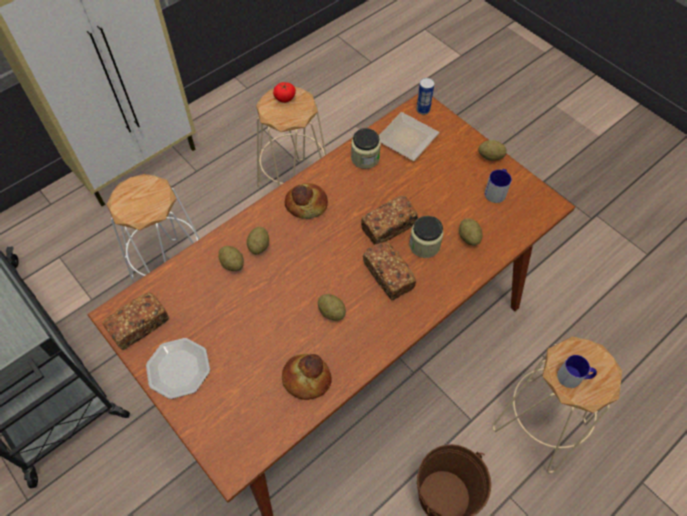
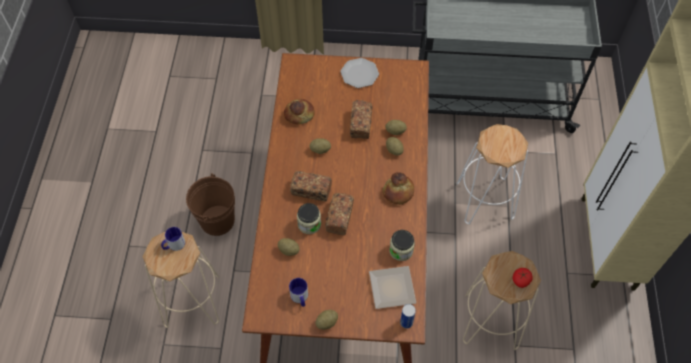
camera: 135 degrees right, 0 degrees up
bread [103,293,169,350] -> bread moved to [350,100,372,139]

